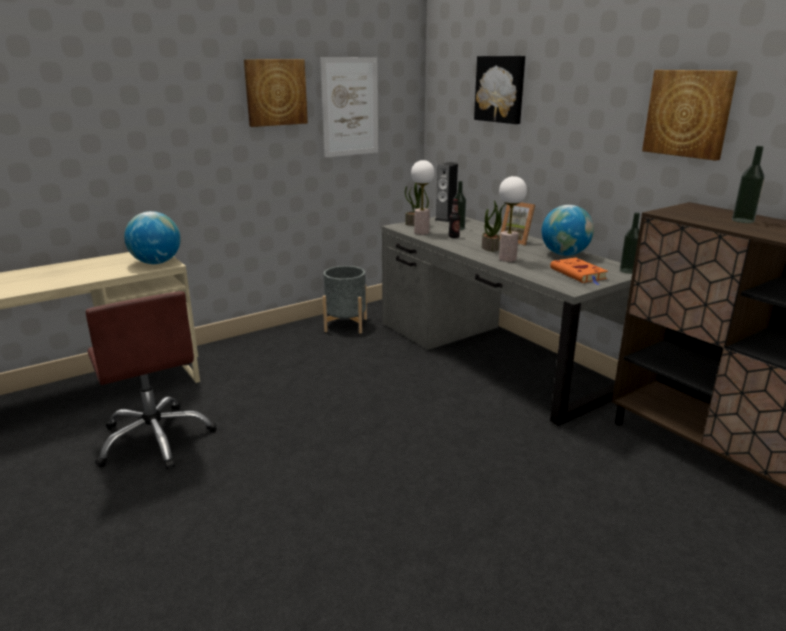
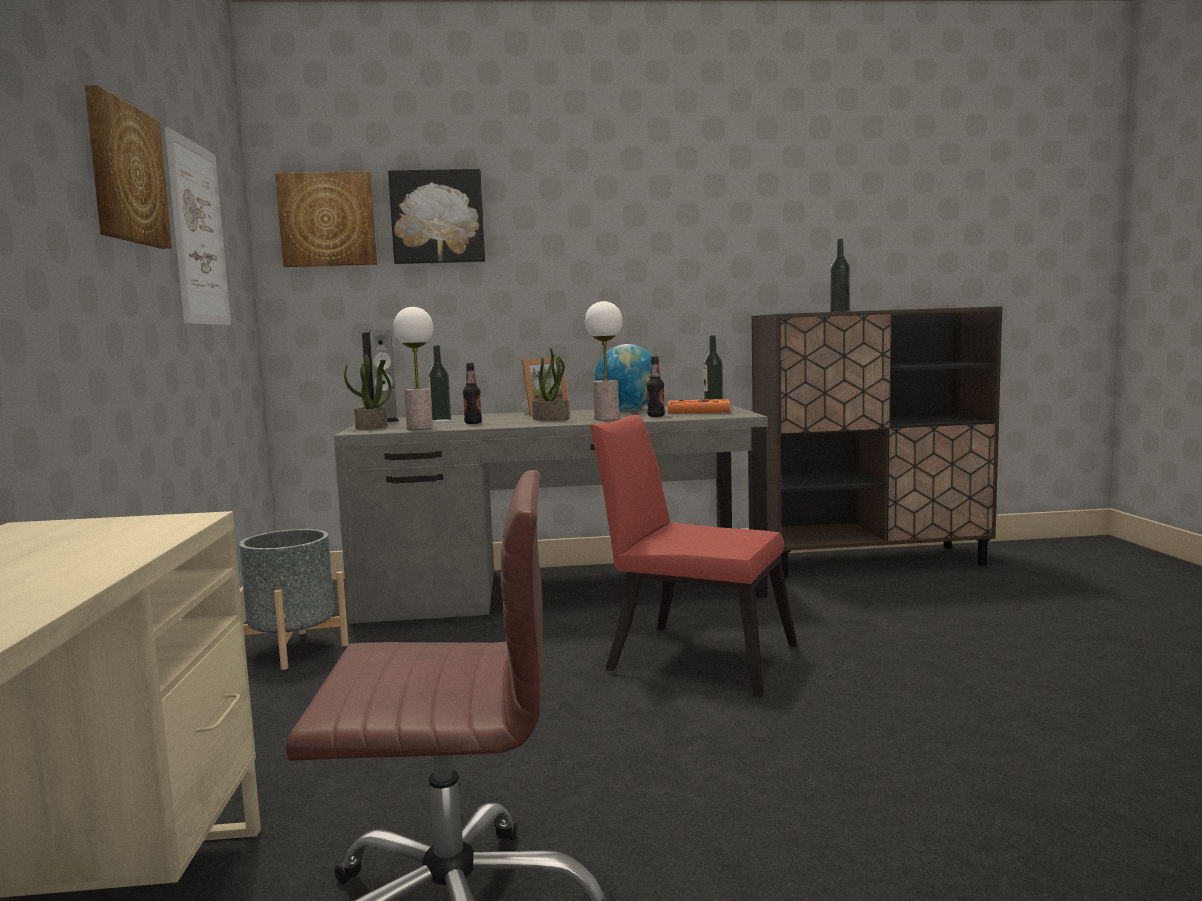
camera: 60 degrees left, 15 degrees down
globe [124,211,180,264] -> none
picture [642,70,738,161] -> picture moved to [275,171,377,267]
none -> red chair [590,415,798,697]
none -> bottle [647,356,665,417]

